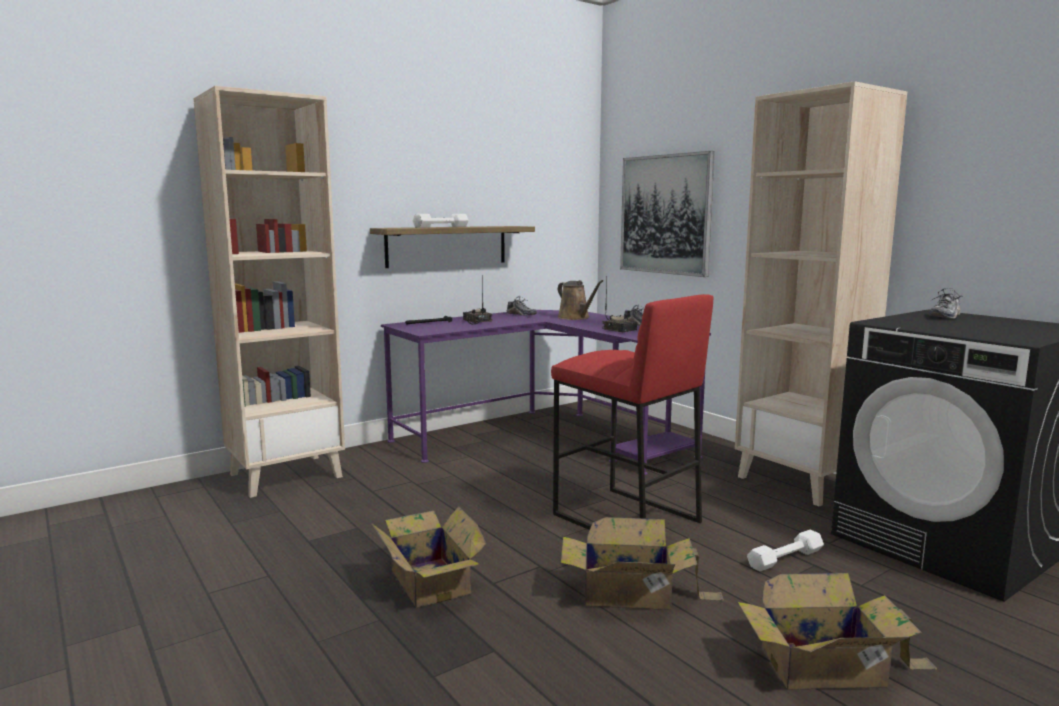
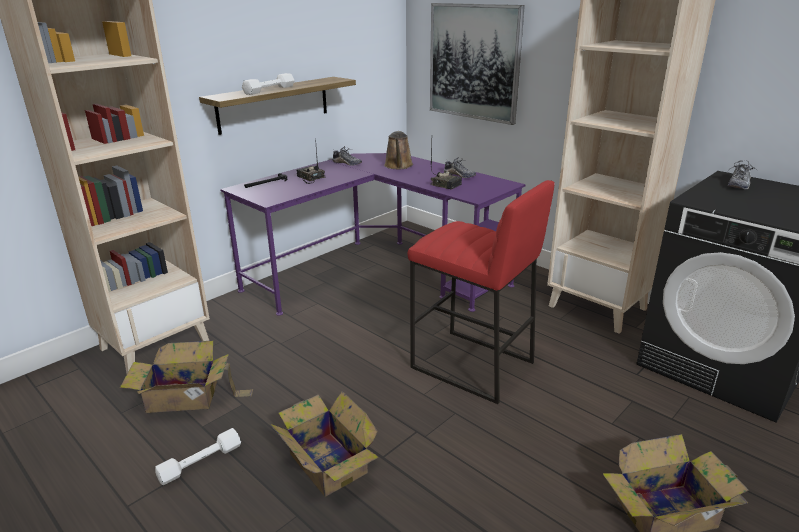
camera: 10 degrees left, 15 degrees up
brown watering can [558,280,603,320] -> brown watering can turned 45 degrees clockwise [384,131,413,169]
cardboard box [561,517,724,610] -> cardboard box moved to [120,341,253,413]
white dumbbell [747,530,824,571] -> white dumbbell moved to [155,428,241,485]

